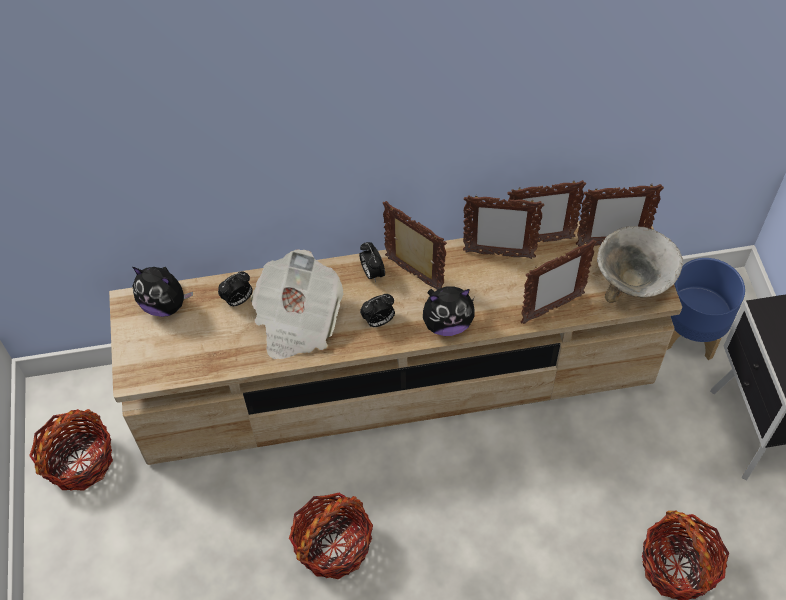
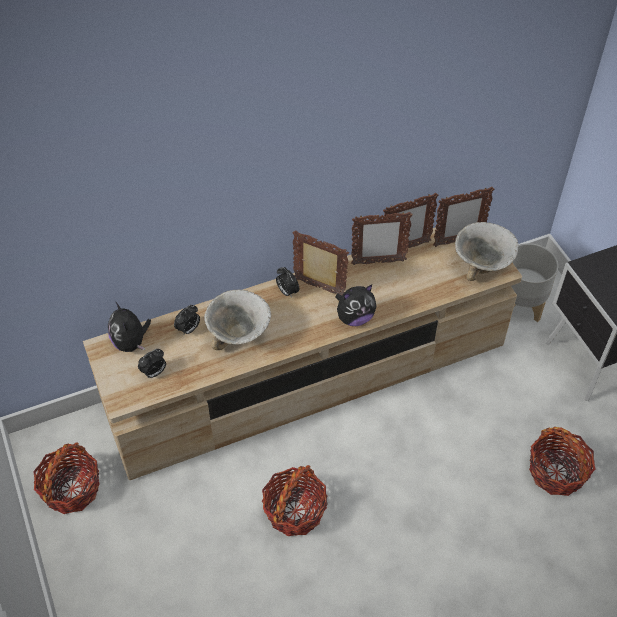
camera: 15 degrees left, 5 degrees down
plush toy [133,267,193,317] -> plush toy turned 60 degrees clockwise [108,301,151,352]
newspaper [251,250,343,359] -> bowl [204,290,271,350]
alarm clock [360,294,395,327] -> alarm clock moved to [138,349,166,379]
picture frame [521,239,597,324] -> none
blue planter [667,258,745,360] -> grey planter [511,243,558,322]

